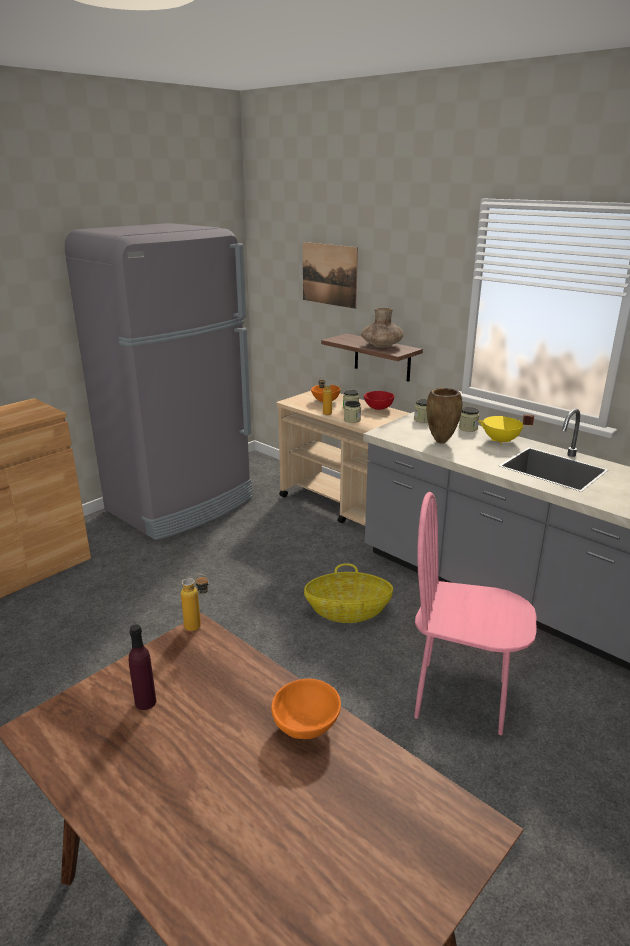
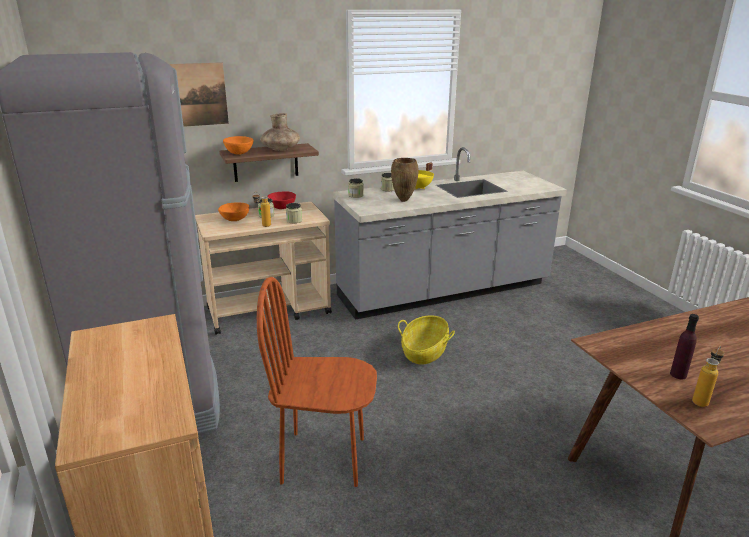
camera: 65 degrees left, 0 degrees up
bottle [181,574,209,631] -> bottle moved to [692,345,724,407]
orange bowl [271,679,341,739] -> orange bowl moved to [223,136,254,155]
pink chair [414,492,537,735] -> none
none -> brown chair [257,277,377,487]

